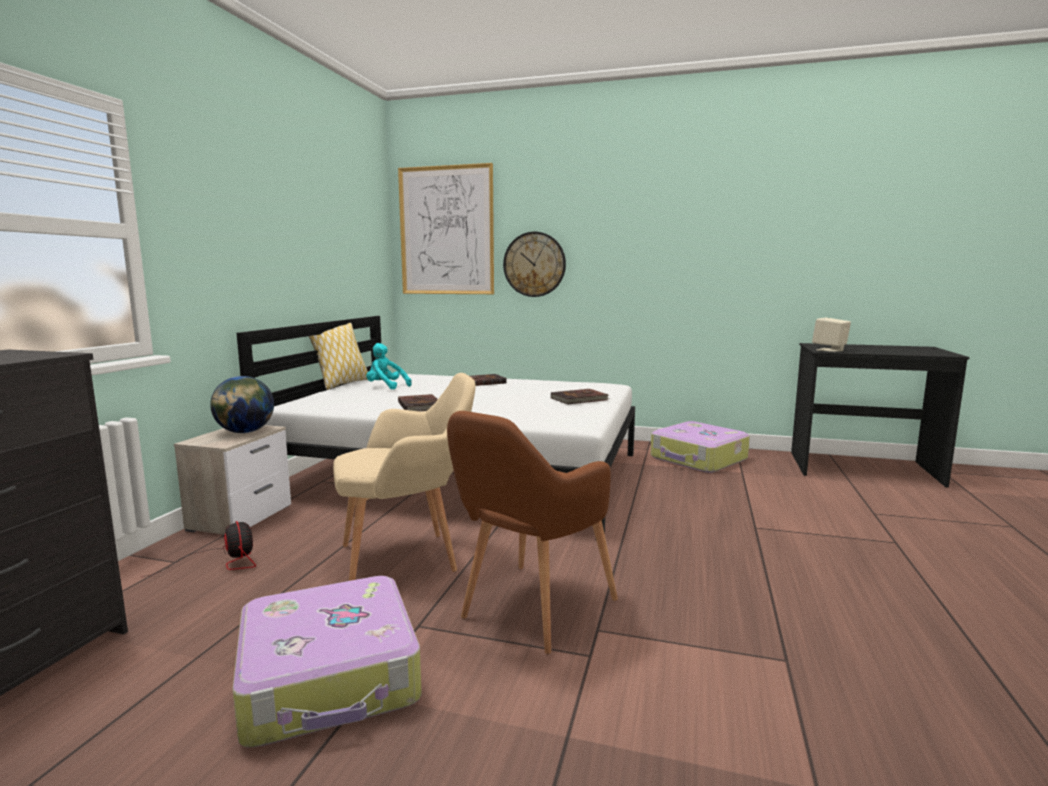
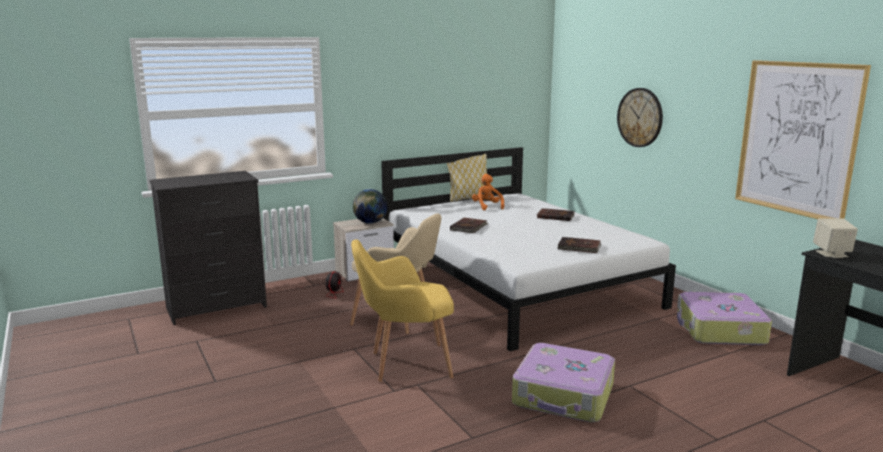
camera: 45 degrees right, 5 degrees up
suitcase [232,576,422,748] -> suitcase moved to [512,343,615,423]
turquoise plush toy [366,343,412,389] -> orange plush toy [472,174,504,210]
picture [398,163,494,294] -> picture moved to [735,60,871,219]
brown armchair [447,411,618,654] -> yellow armchair [351,239,454,382]

